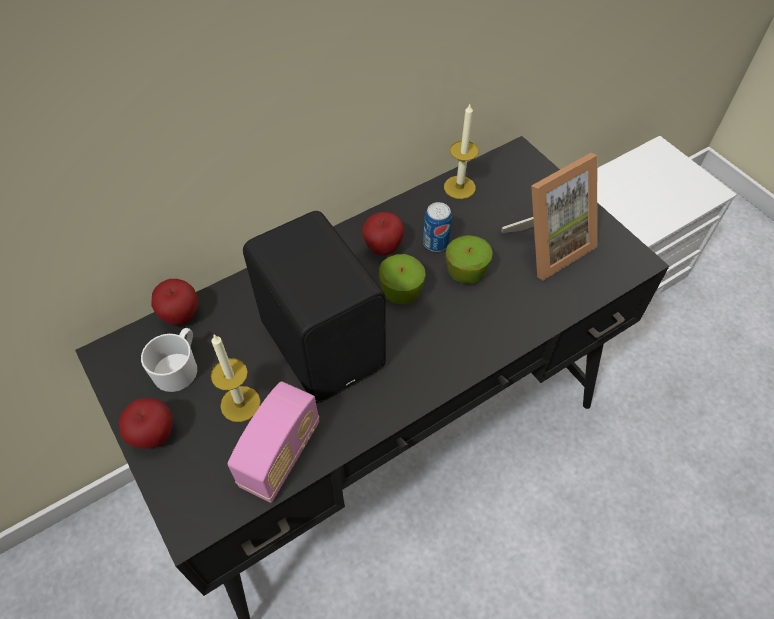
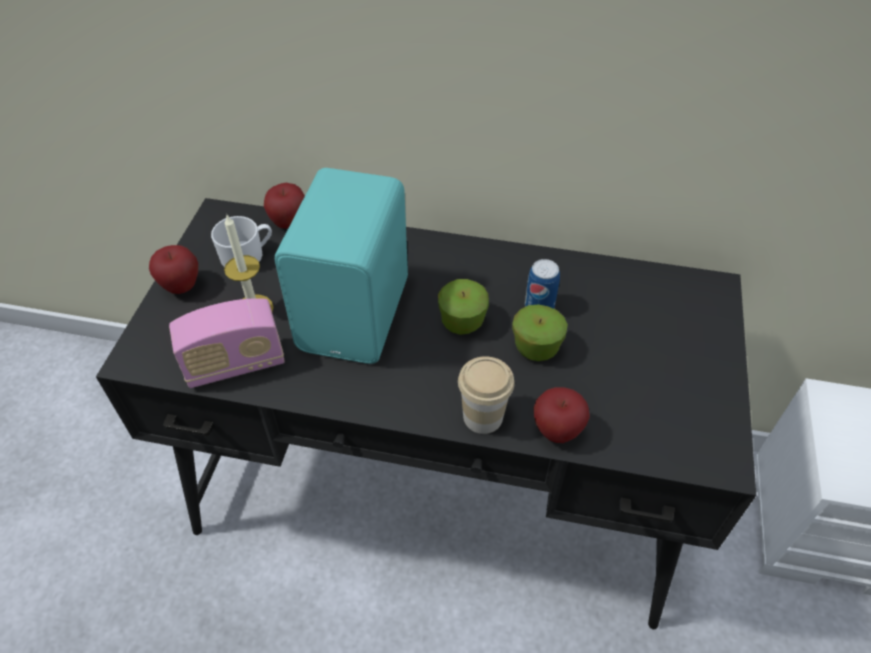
camera: 45 degrees right, 5 degrees down
black speaker [243,211,386,403] -> turquoise speaker [275,168,408,364]
apple [362,212,404,255] -> apple moved to [534,387,590,443]
candle [444,104,478,199] -> none
picture frame [501,153,597,281] -> none
none -> cup [458,356,515,434]

